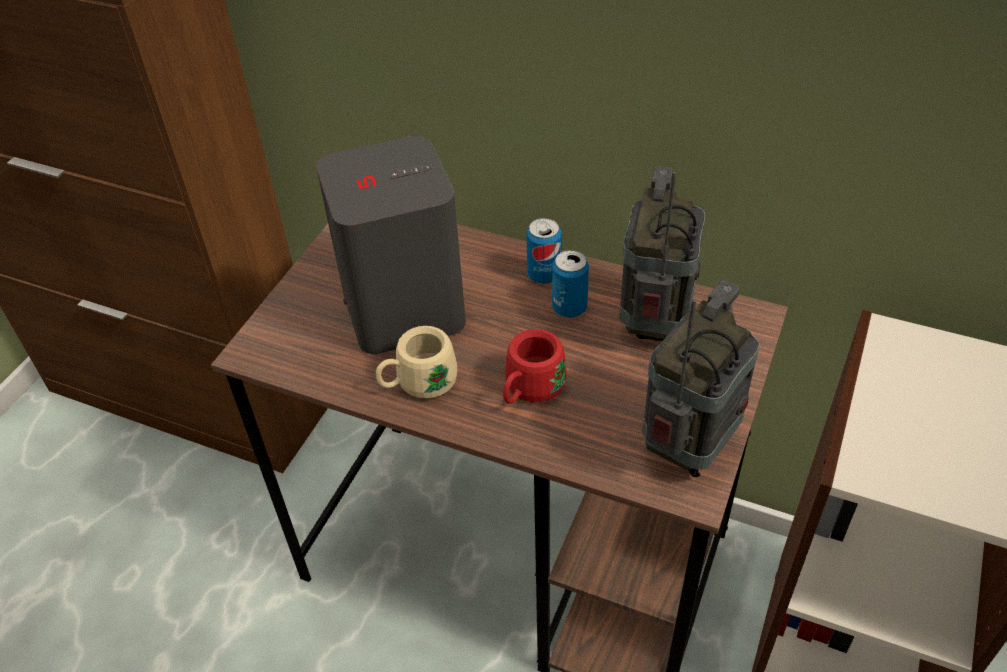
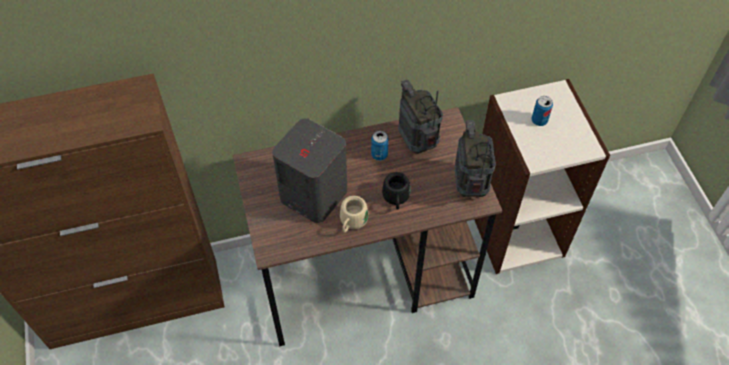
camera: 40 degrees left, 10 degrees up
red mug [503,329,567,404] -> black mug [382,172,410,210]
can [526,218,562,284] -> can moved to [532,96,553,126]

